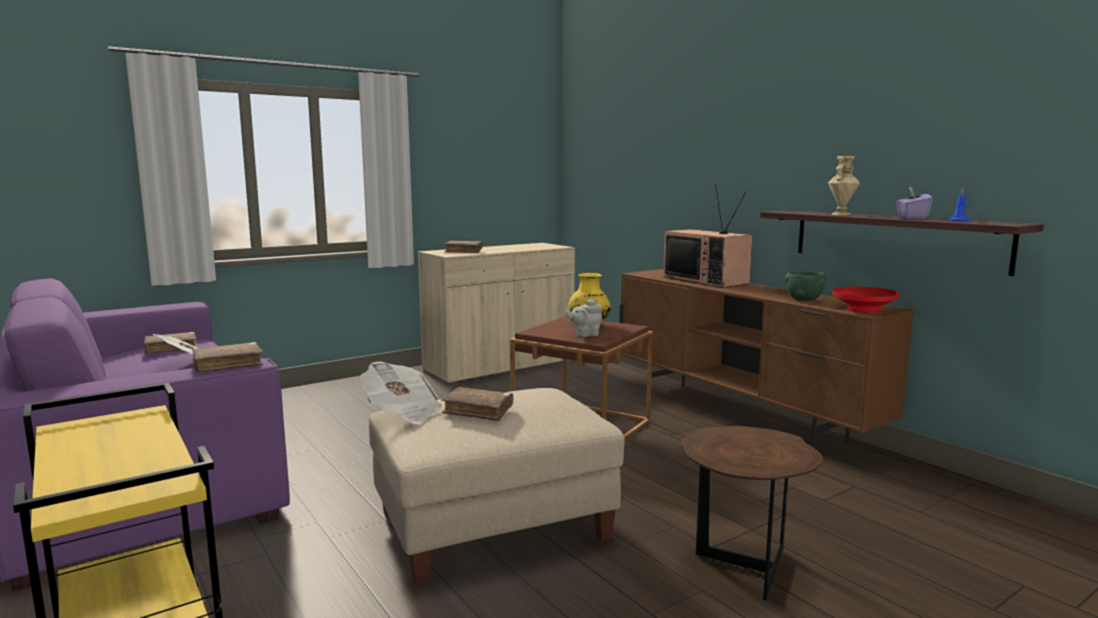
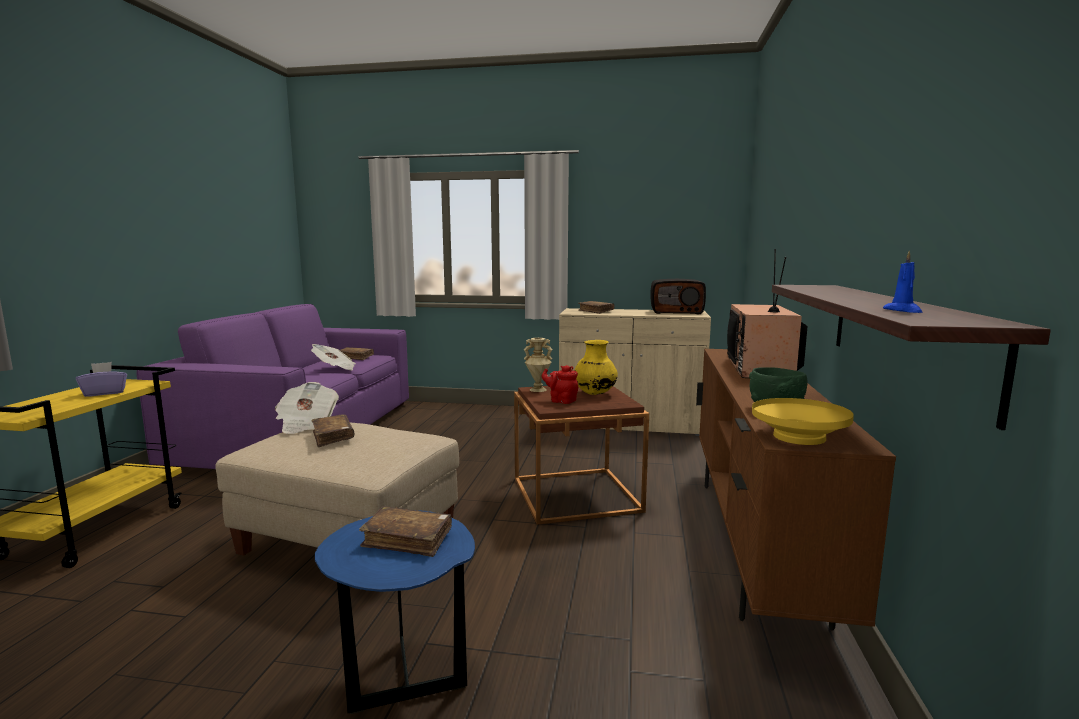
camera: 45 degrees right, 0 degrees up
brown book [192,342,263,374] -> brown book moved to [359,506,452,557]
grey teapot [566,299,602,337] -> red teapot [542,365,578,404]
brown side table [682,426,823,601] -> blue side table [315,510,475,714]
beige vase [828,156,860,215] -> beige vase moved to [524,338,552,392]
red bowl [833,287,899,313] -> yellow bowl [752,398,854,445]
purple tissue box [896,187,933,219] -> purple tissue box moved to [76,362,127,397]
none -> radio [650,279,706,314]

